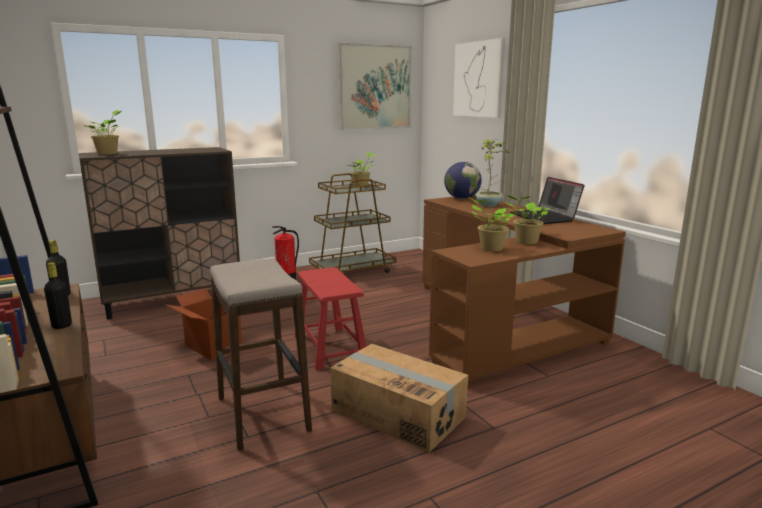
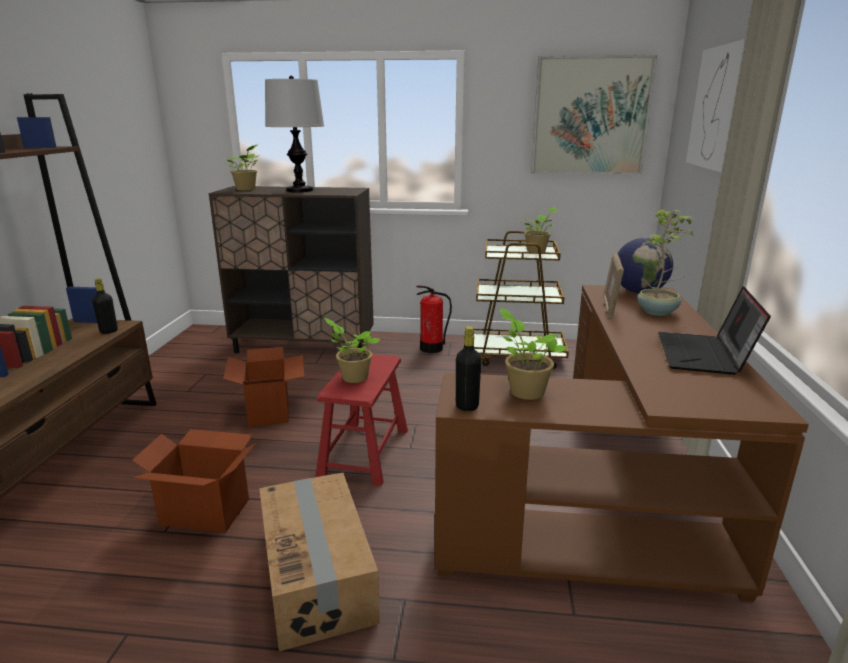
camera: 35 degrees right, 5 degrees up
black bottle [44,262,72,329] -> black bottle moved to [456,326,481,411]
stool [210,258,312,451] -> cardboard box [132,429,256,533]
potted plant [507,195,549,244] -> potted plant moved to [324,318,380,383]
none -> table lamp [265,75,324,192]
none -> picture frame [603,253,624,318]

